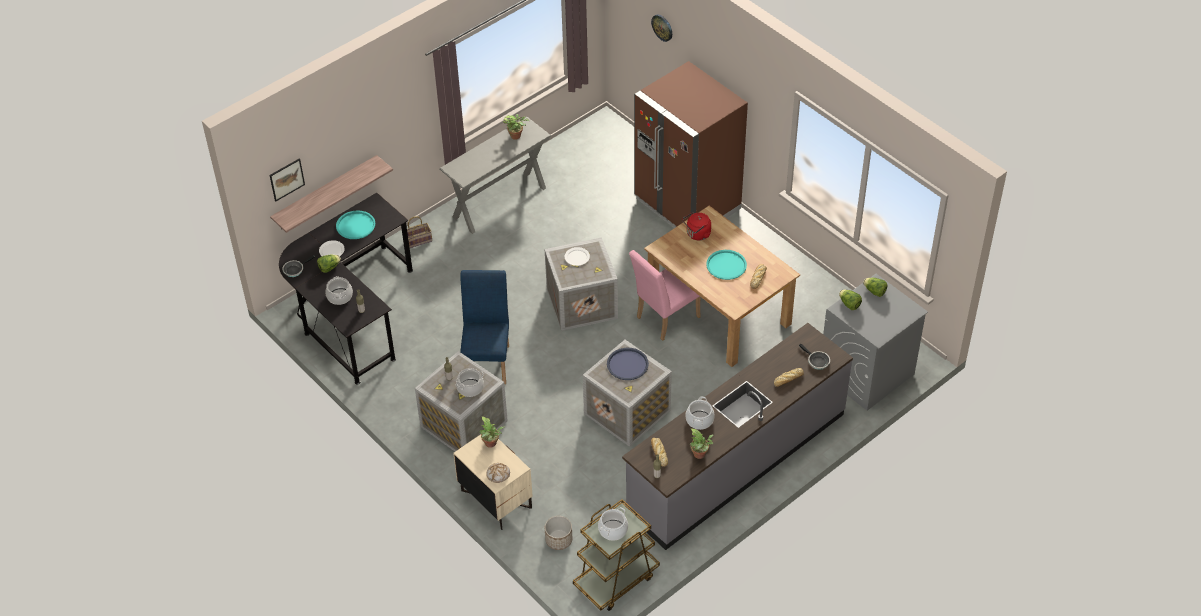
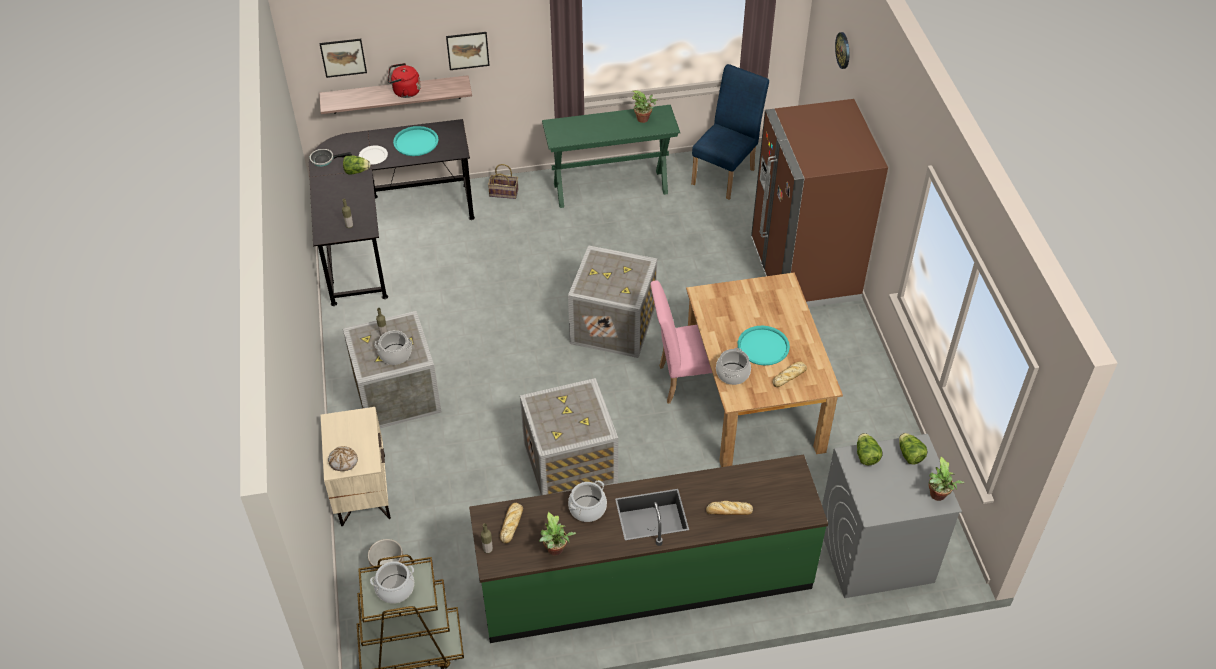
camera: 30 degrees right, 0 degrees up
cooking pot [325,276,353,305] -> cooking pot moved to [716,348,751,385]
grey console table [439,117,551,234] -> green console table [542,105,680,208]
blue chair [460,270,509,384] -> blue chair moved to [691,64,769,200]
potted plant [479,416,504,448] -> potted plant moved to [929,457,965,501]
white plate [565,247,590,266] -> none
blue tray [607,348,649,380] -> none
grey counter [622,323,853,550] -> green counter [469,454,828,643]
red kettle [682,212,711,241] -> red kettle moved to [388,63,421,98]
frying pan [799,344,830,370] -> none
none -> picture [446,32,490,70]

